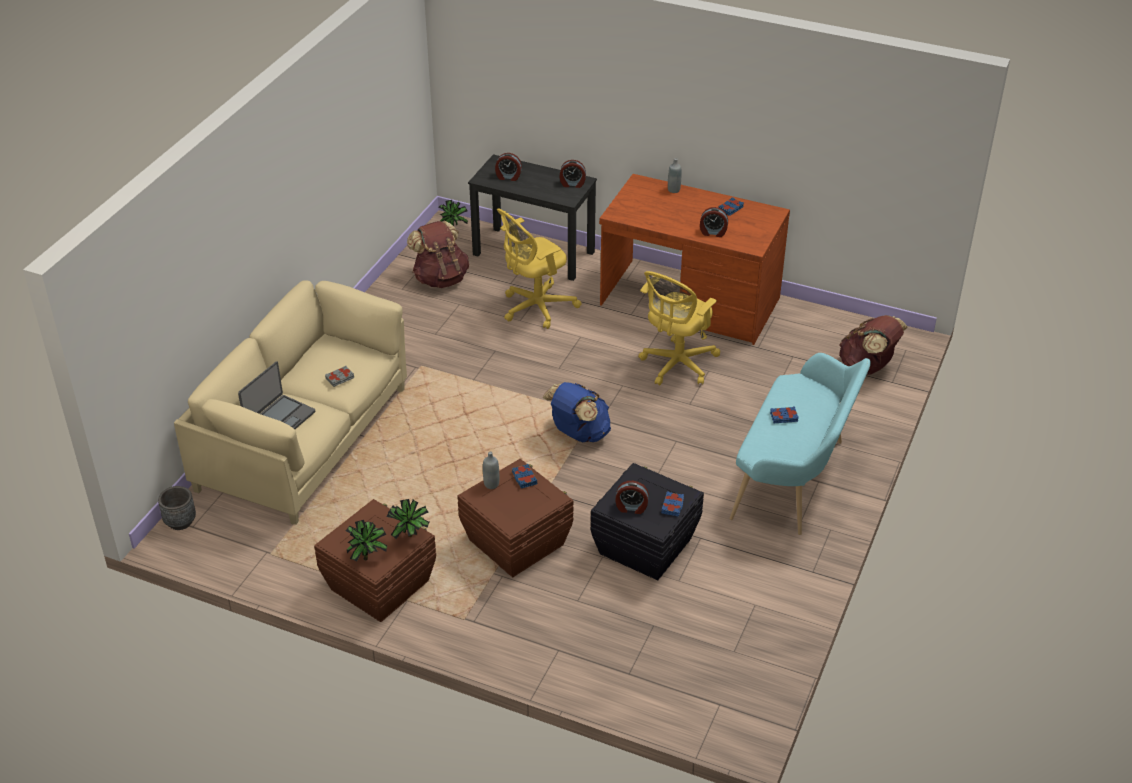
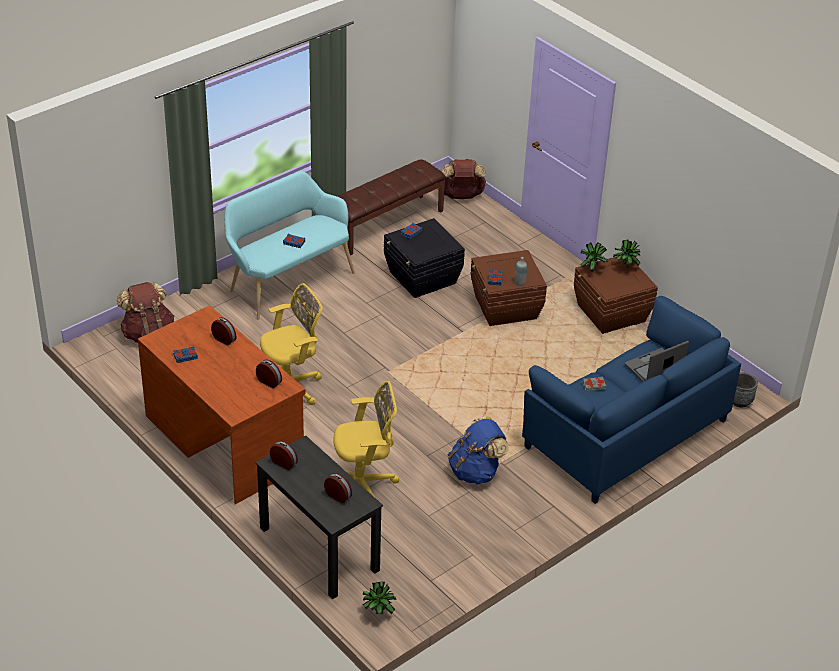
camera: 155 degrees left, 0 degrees up
beige sofa [174,280,407,525] -> blue sofa [522,296,741,504]
brown backpack [407,221,469,288] -> brown backpack moved to [441,159,486,199]
blue backpack [543,382,611,442] -> blue backpack moved to [448,417,509,485]
alarm clock [615,481,649,514] -> alarm clock moved to [256,360,282,388]
grey bottle [668,158,682,193] -> none
none -> brown bench [337,160,446,255]

